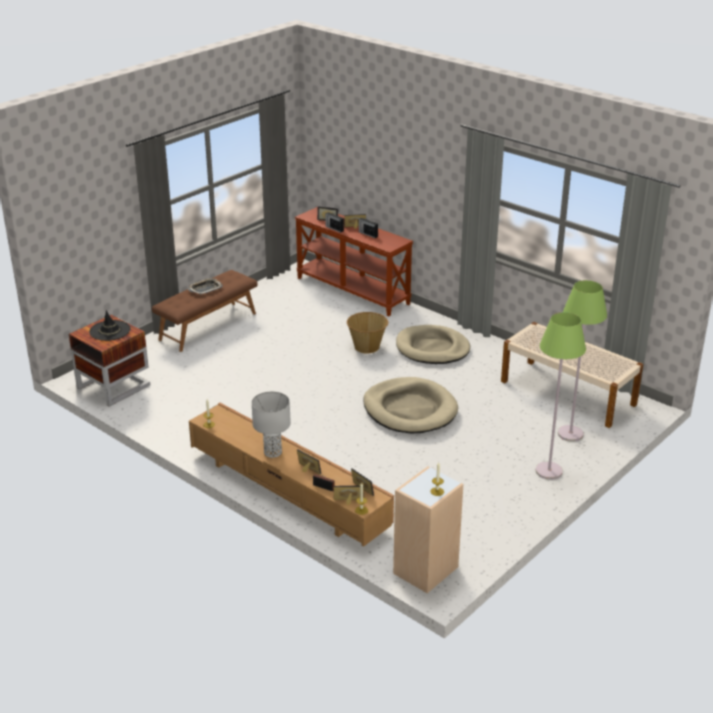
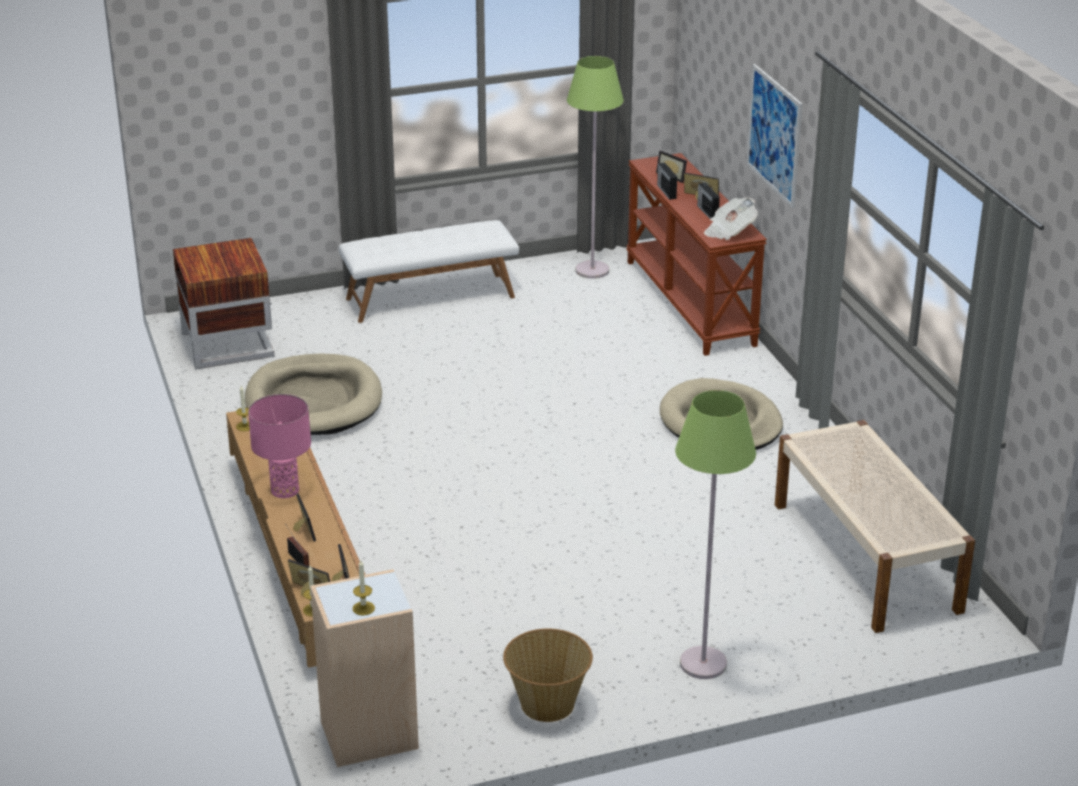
camera: 30 degrees right, 0 degrees up
black hat [89,310,131,341] -> none
brown bench [152,270,258,352] -> white bench [339,220,519,323]
tray [188,278,223,295] -> none
white table lamp [252,391,291,458] -> pink table lamp [248,394,311,498]
basket [347,312,388,353] -> basket moved to [503,629,593,722]
beige dog bed [363,377,458,433] -> beige dog bed moved to [245,353,382,435]
green floor lamp [558,280,607,442] -> green floor lamp moved to [567,56,624,279]
none -> newspaper [704,198,758,240]
none -> picture [746,64,802,208]

